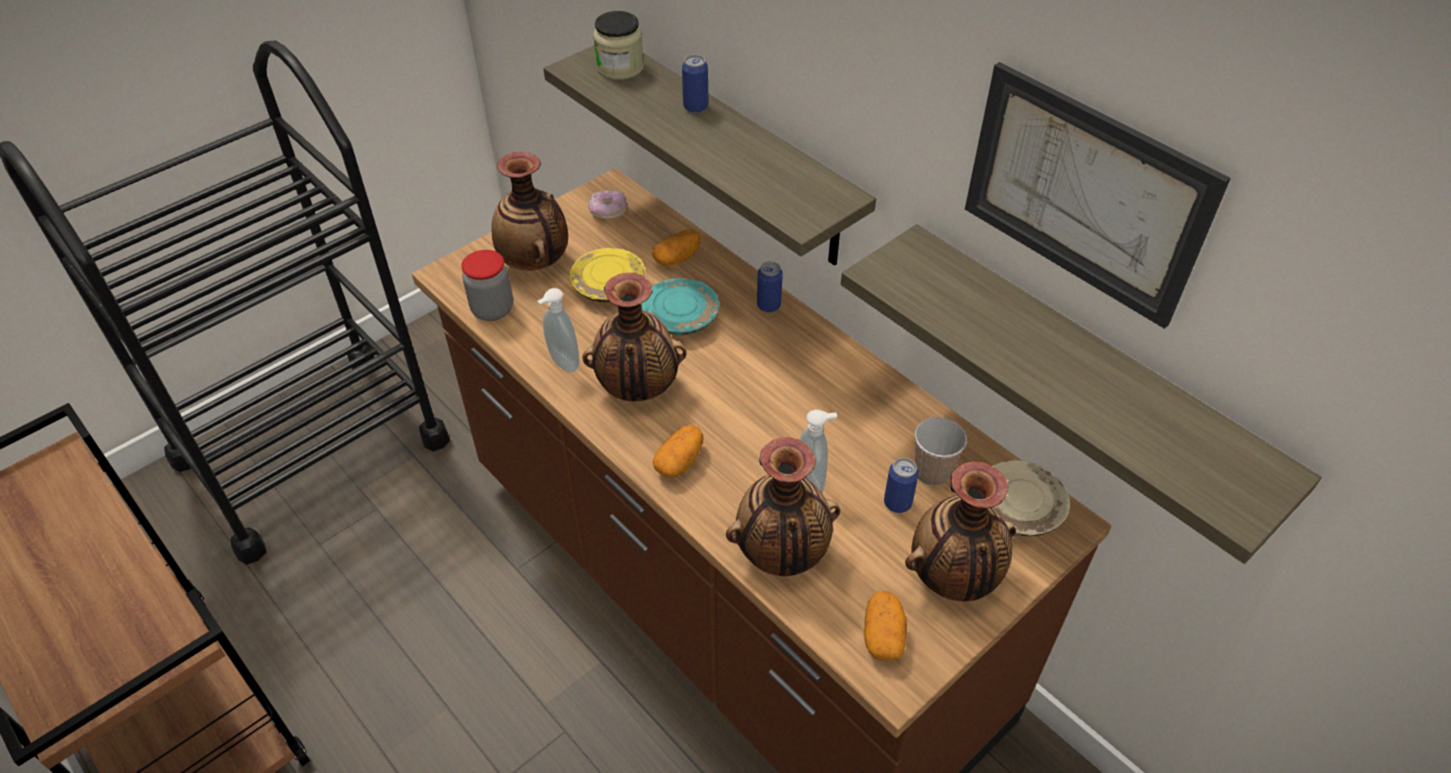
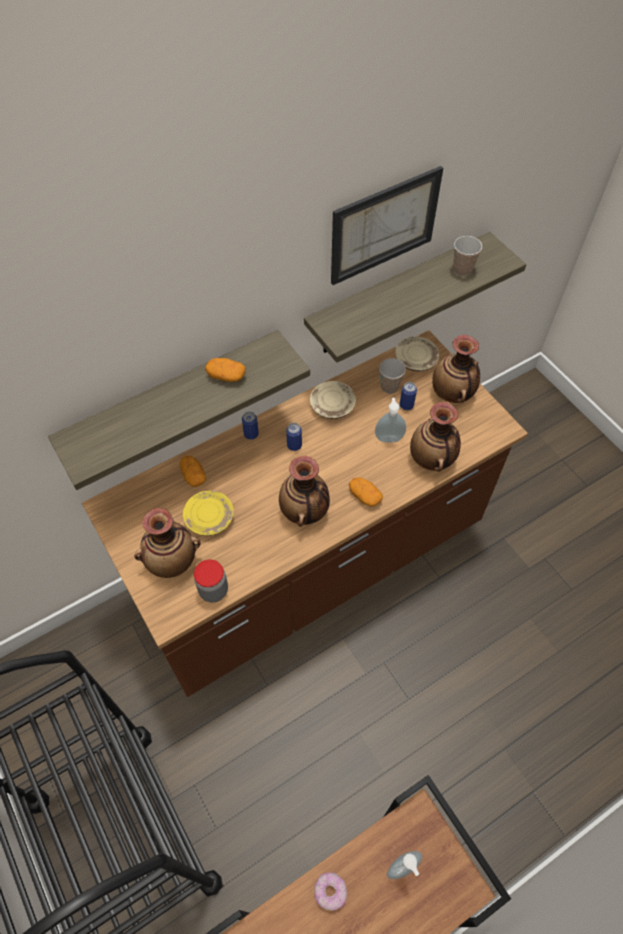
camera: 80 degrees left, 10 degrees up
soap dispenser [537,288,579,372] -> soap dispenser moved to [387,851,422,879]
donut [588,190,627,220] -> donut moved to [314,872,347,911]
jar [593,11,644,80] -> none
turquoise plate [641,278,719,335] -> none
can [682,55,708,113] -> can moved to [286,423,302,451]
potato [864,591,907,661] -> potato moved to [205,358,245,382]
none -> beige plate [310,381,356,419]
none -> cup [453,236,482,276]

